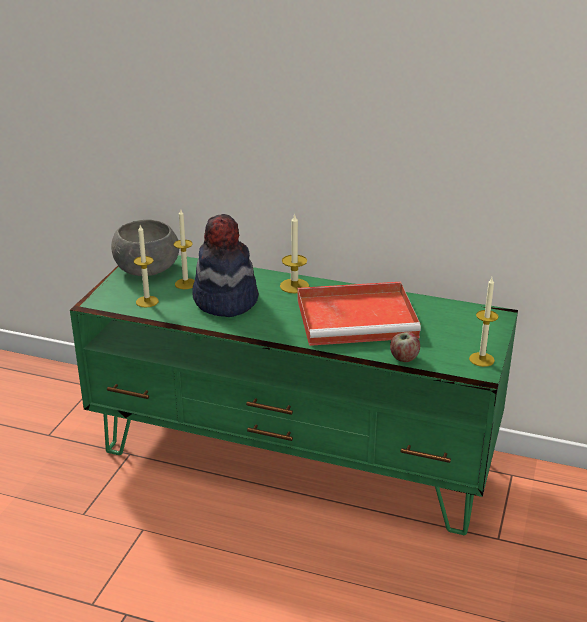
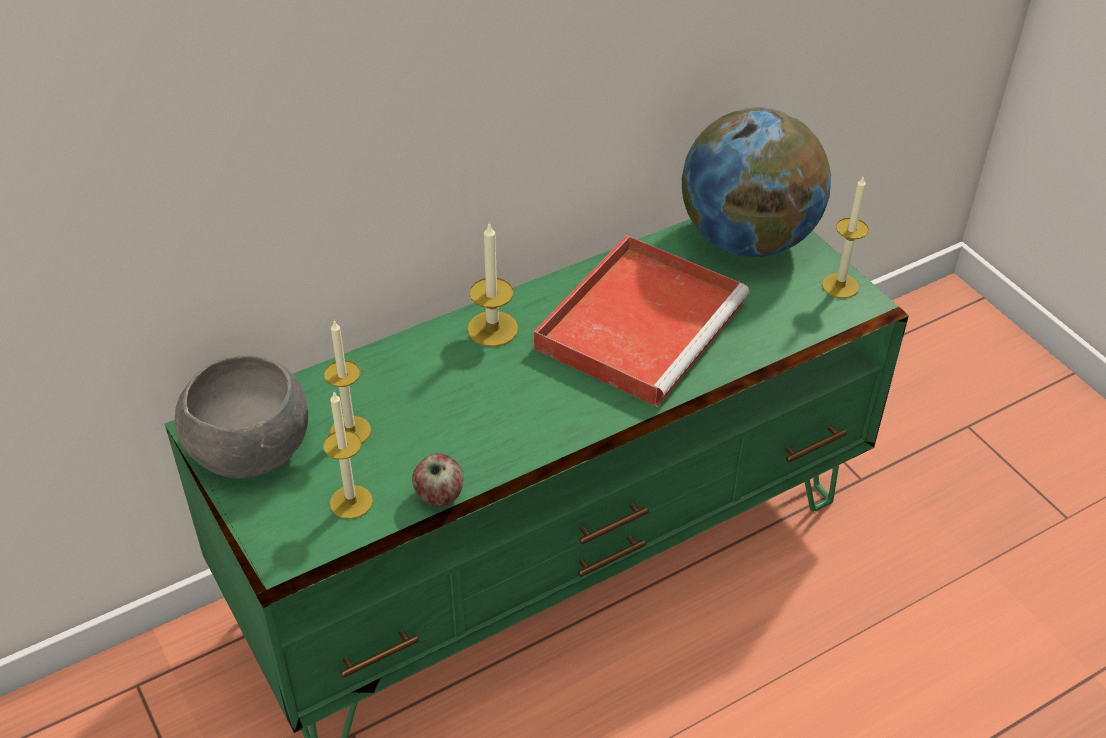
camera: 50 degrees left, 15 degrees up
hat [192,214,259,317] -> none
apple [390,332,420,362] -> apple moved to [412,454,463,506]
none -> globe [682,108,831,257]

